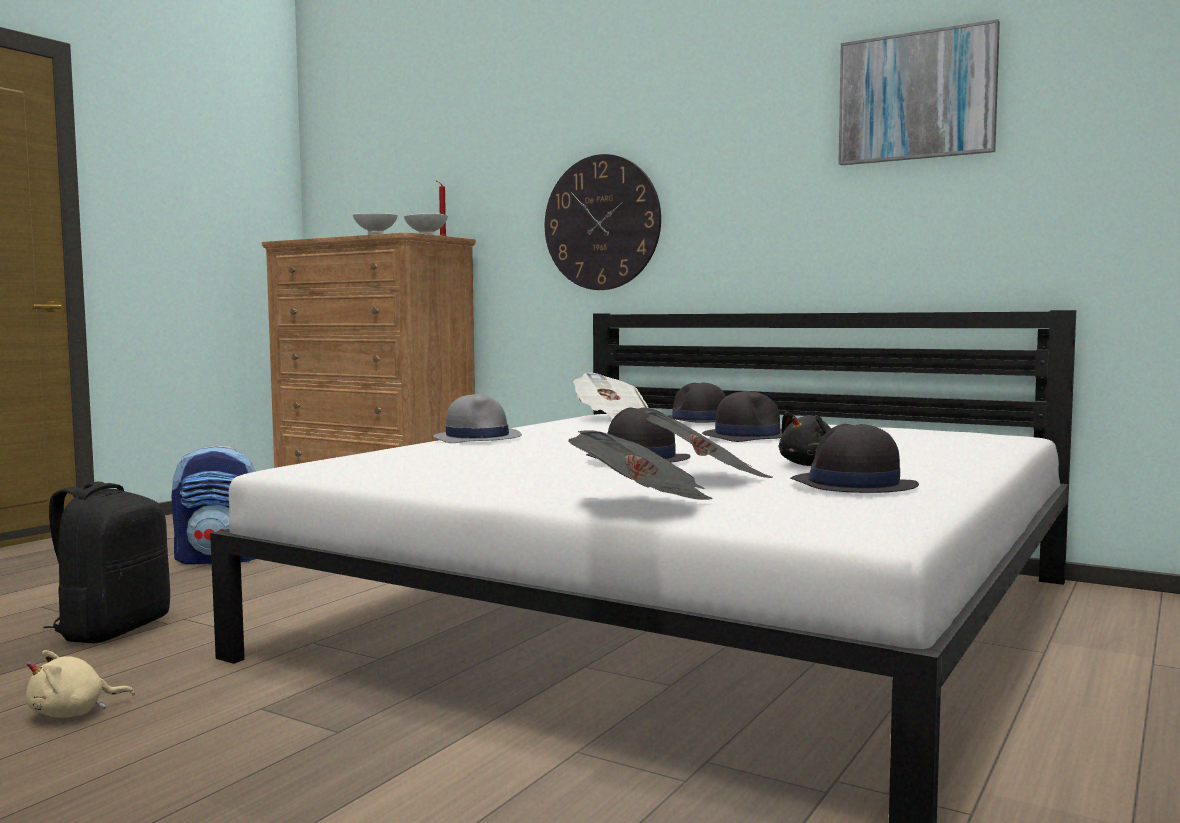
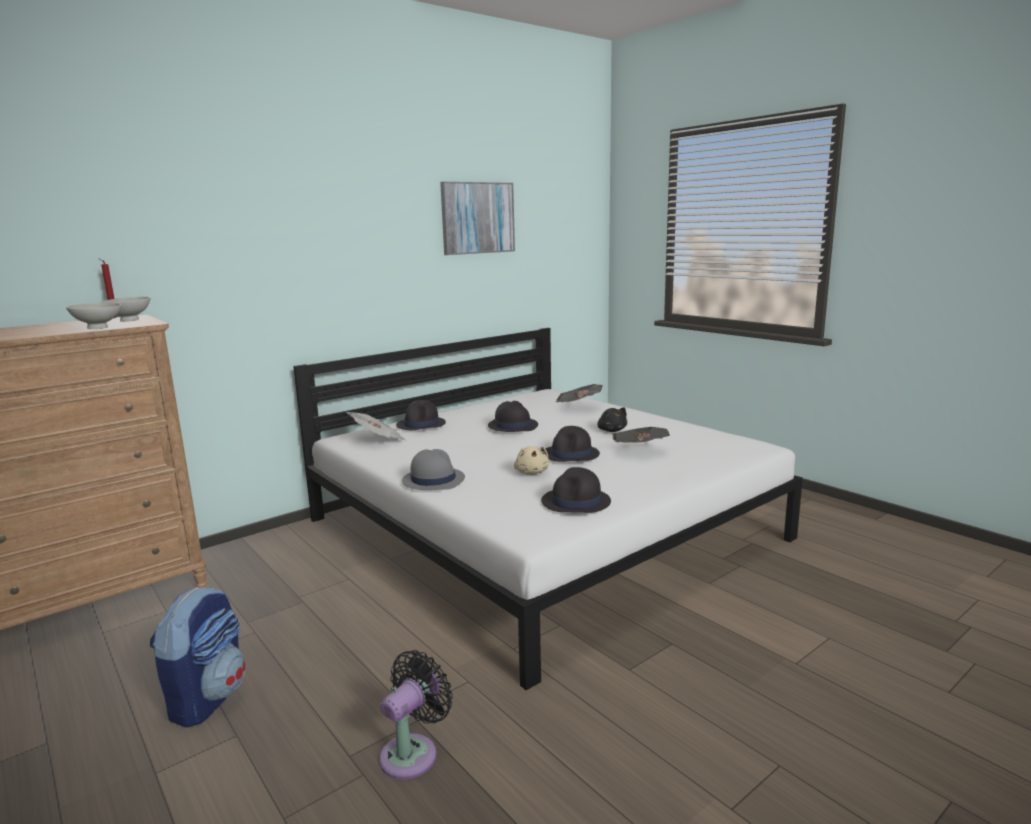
camera: 70 degrees left, 10 degrees up
beige plush toy [26,650,135,718] -> beige plush toy moved to [514,446,549,475]
black backpack [43,482,170,643] -> black fan [379,650,453,780]
wall clock [545,154,661,290] -> none
newspaper [568,430,713,500] -> newspaper moved to [556,384,603,402]
black hat [790,424,919,493] -> black hat moved to [541,467,611,513]

